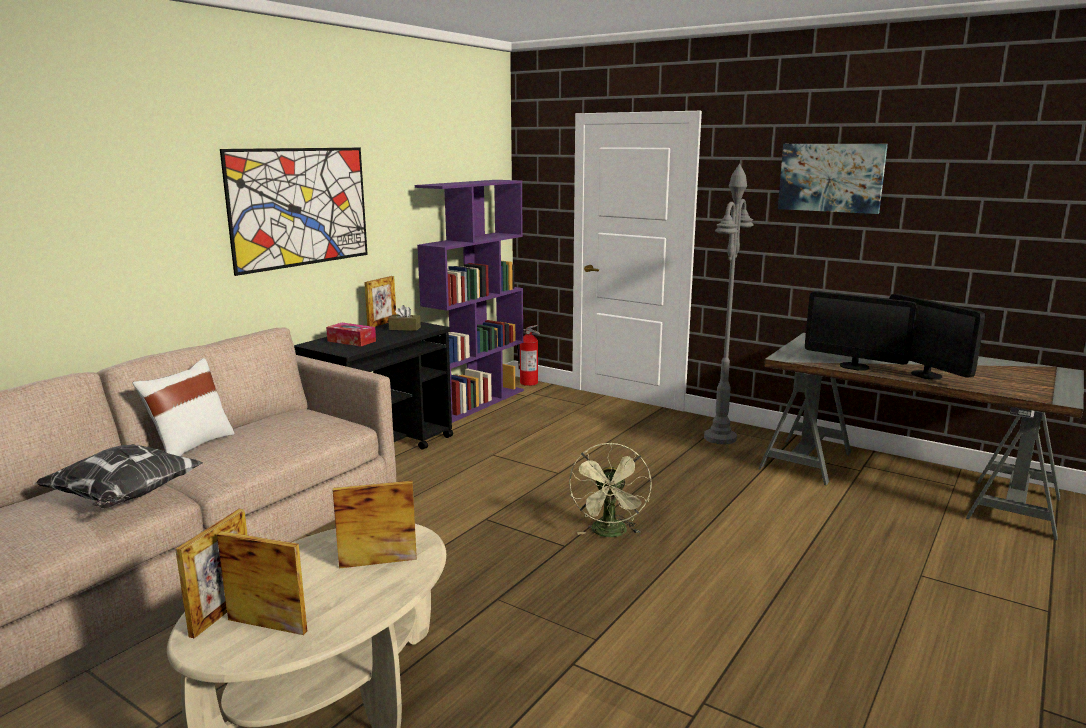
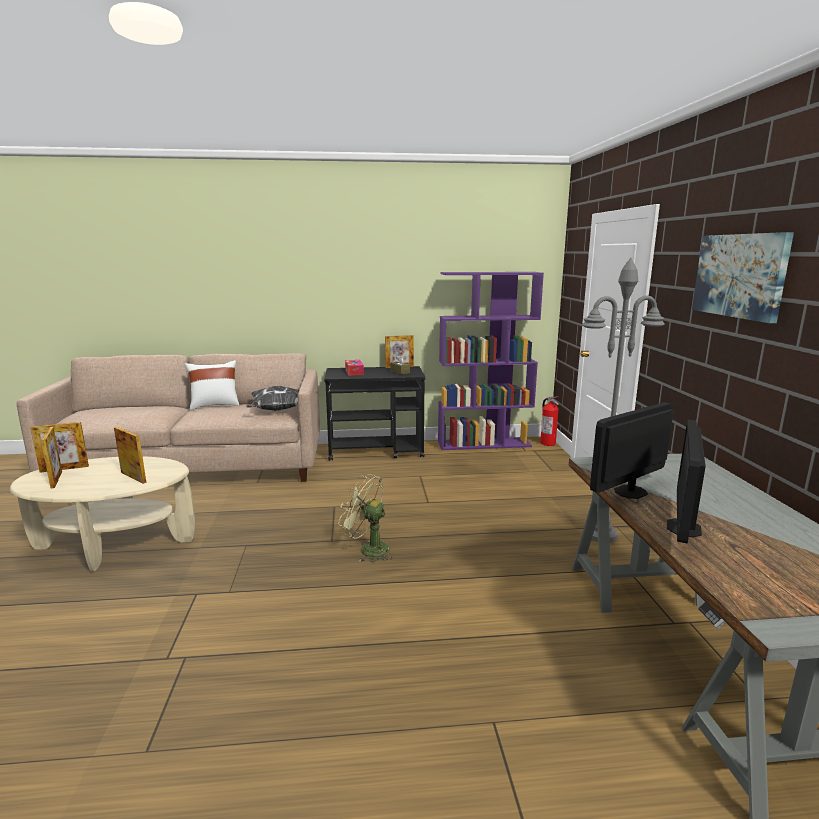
camera: 50 degrees right, 0 degrees up
pillow [36,444,203,509] -> pillow moved to [246,386,299,411]
picture [220,148,368,276] -> none
green fan [569,443,651,537] -> green fan turned 60 degrees clockwise [338,474,392,563]
monitor [805,291,917,371] -> monitor turned 60 degrees clockwise [590,402,674,499]

